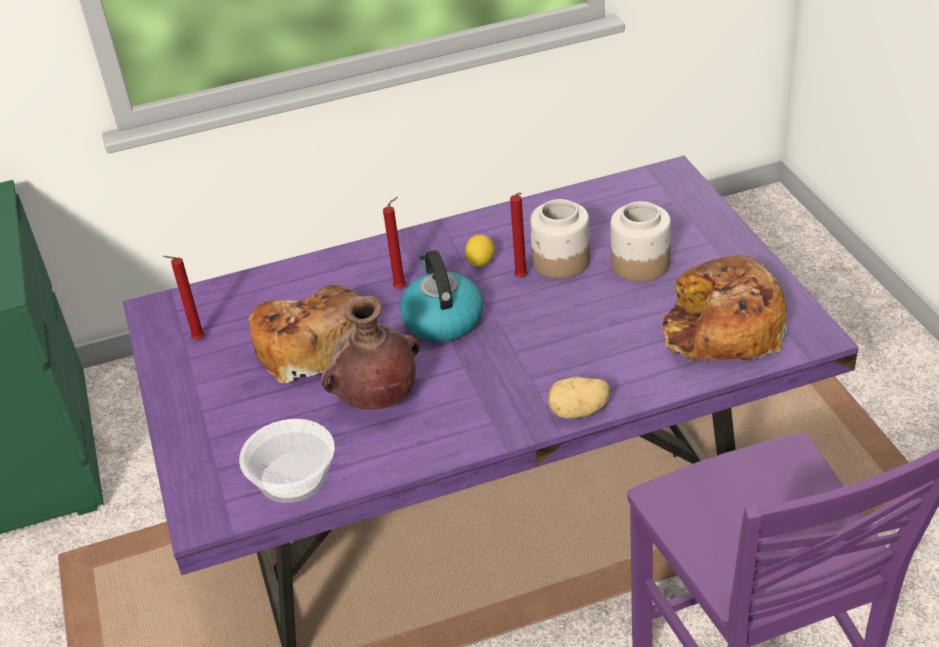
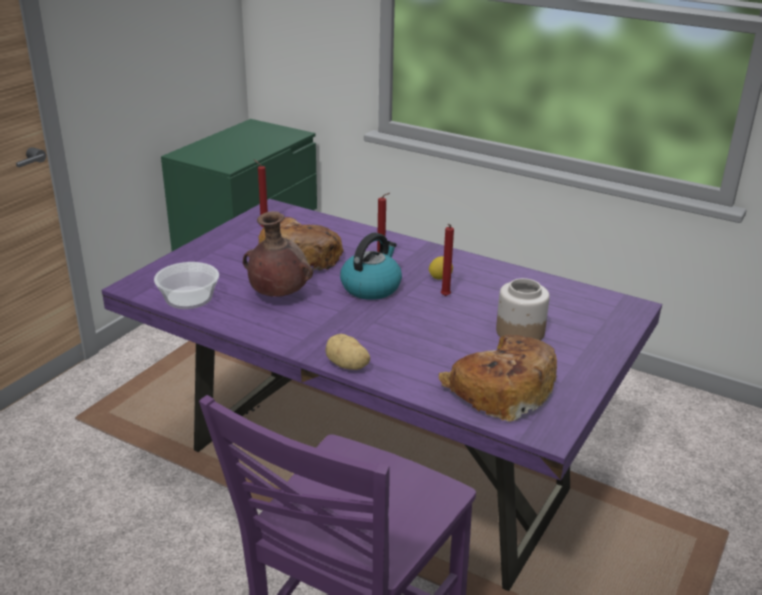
camera: 45 degrees right, 10 degrees down
jar [530,199,590,279] -> none

